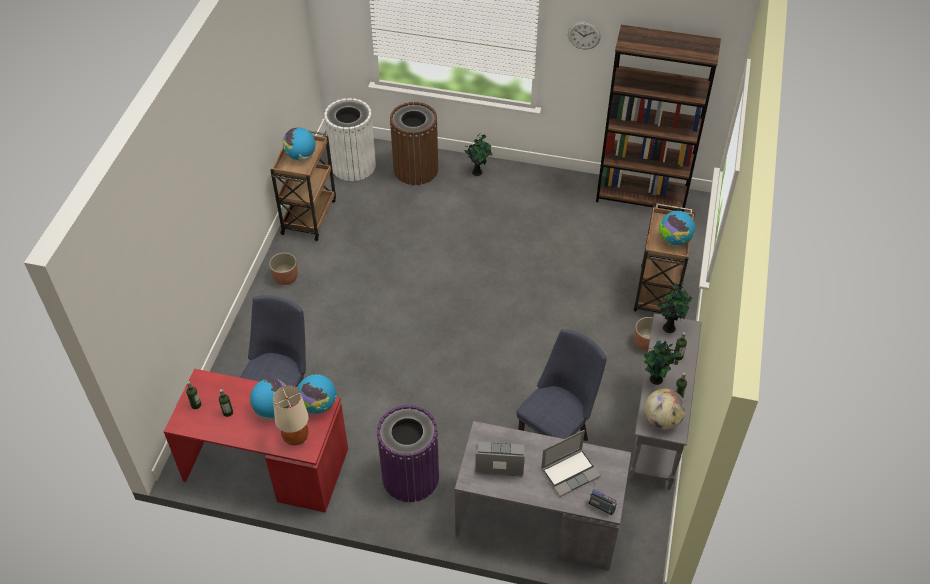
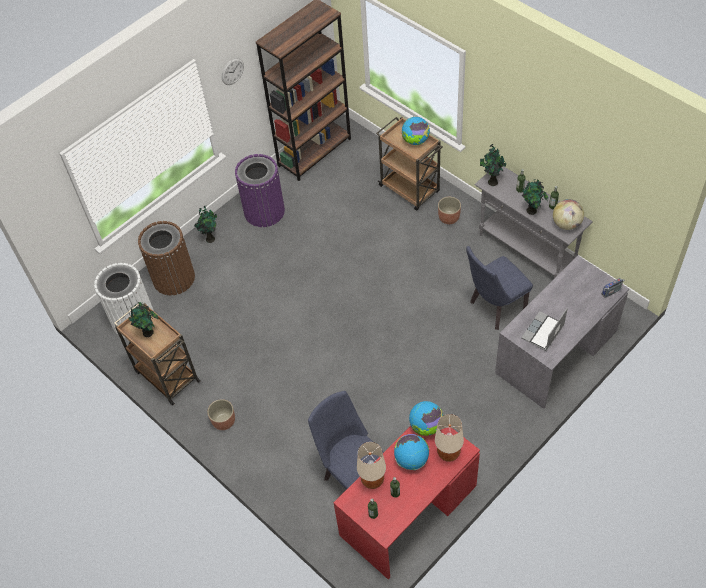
camera: 55 degrees left, 5 degrees up
globe [283,128,316,161] -> potted plant [129,302,158,337]
purple trash can [377,405,439,502] -> purple trash can moved to [235,154,285,227]
blue chair [517,329,607,441] -> blue chair turned 105 degrees counterclockwise [466,246,533,330]
laptop [541,430,601,497] -> none
none -> beige table lamp [357,442,386,489]

